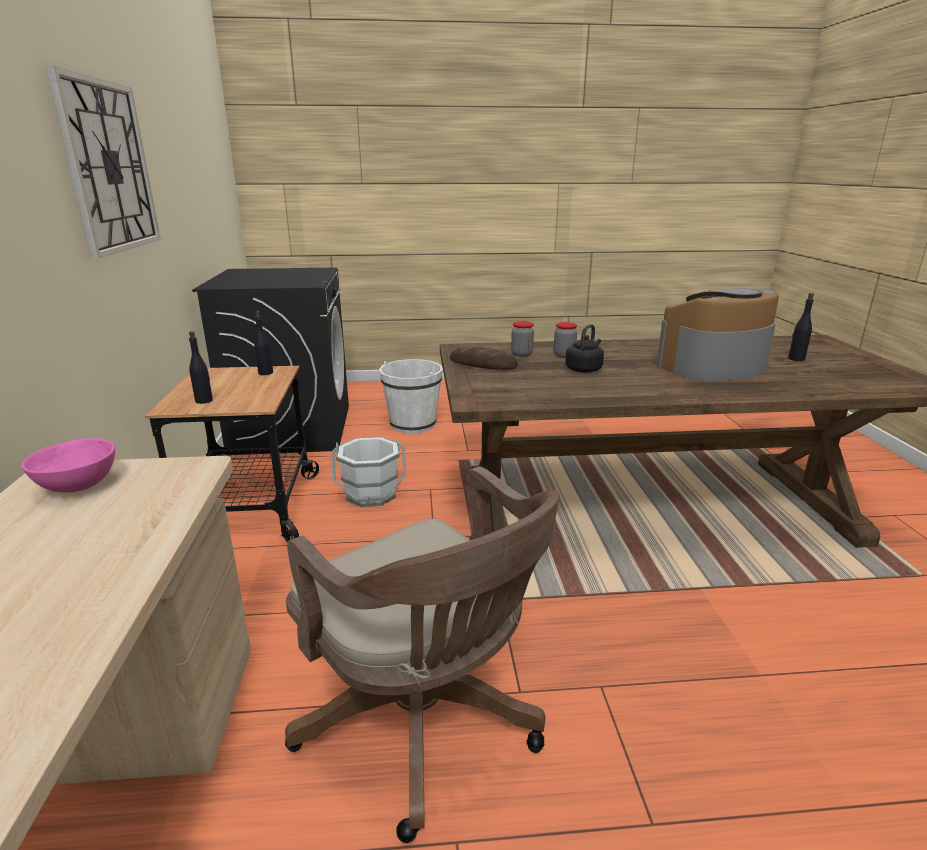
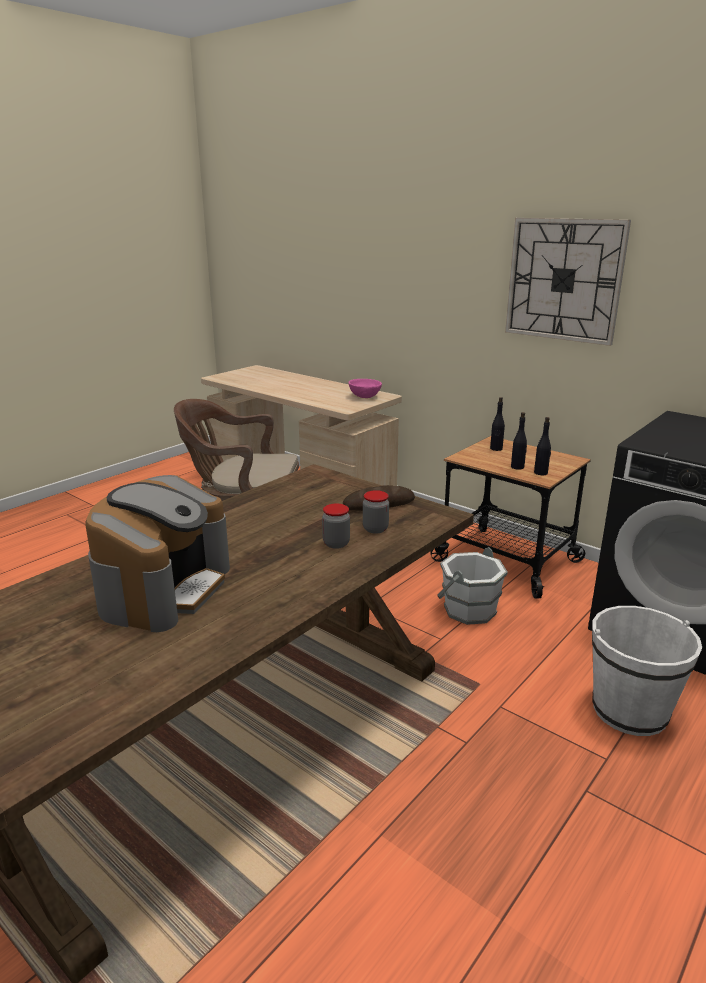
camera: 135 degrees right, 0 degrees up
black kettle [565,324,604,373] -> none
black bottle [788,293,814,361] -> black bottle moved to [511,412,527,470]

